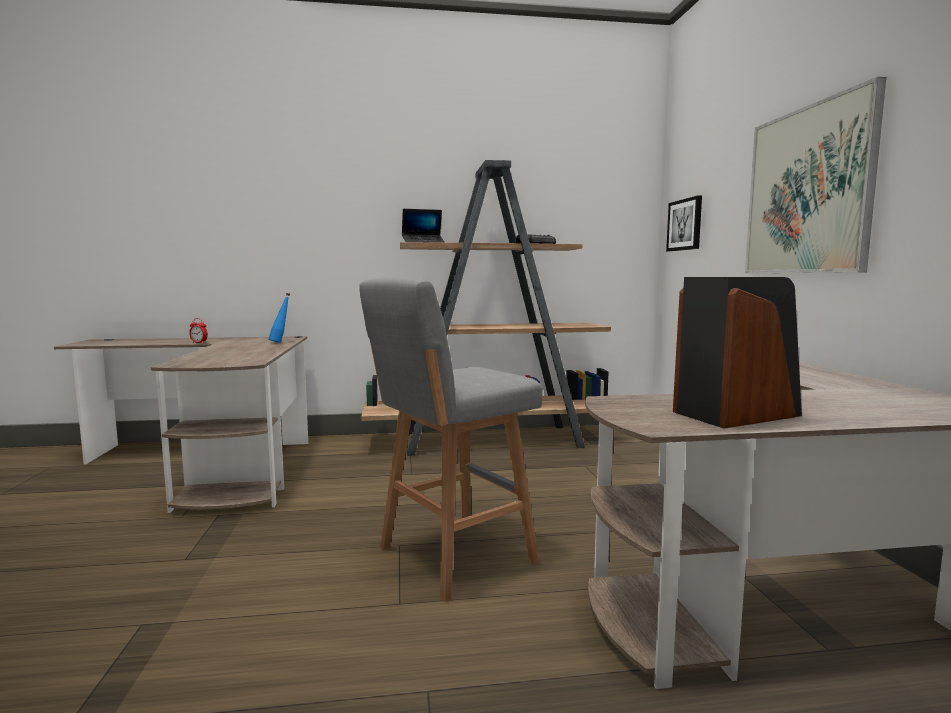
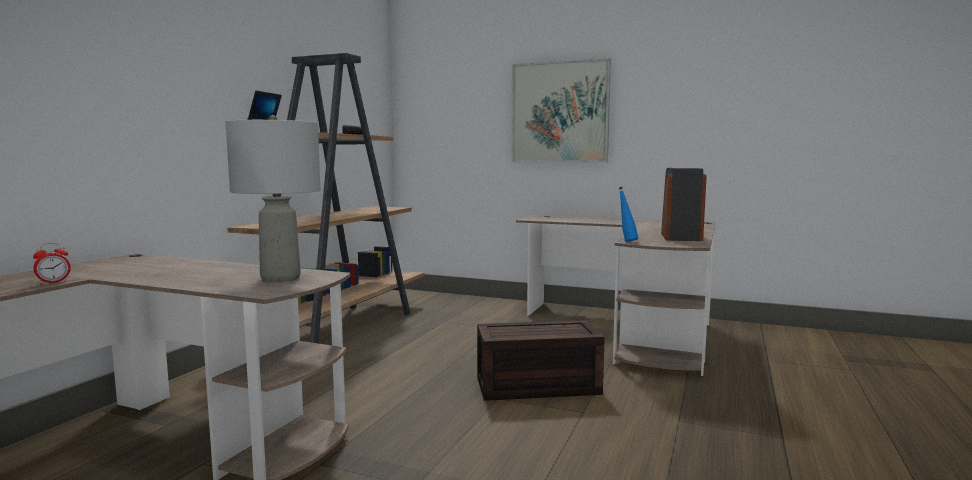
camera: 60 degrees left, 0 degrees up
blue bottle [269,293,290,343] -> blue bottle moved to [619,187,639,242]
grey stool [360,277,543,602] -> brown storage box [477,320,605,401]
picture [666,195,702,251] -> none
none -> grey table lamp [226,115,321,282]

